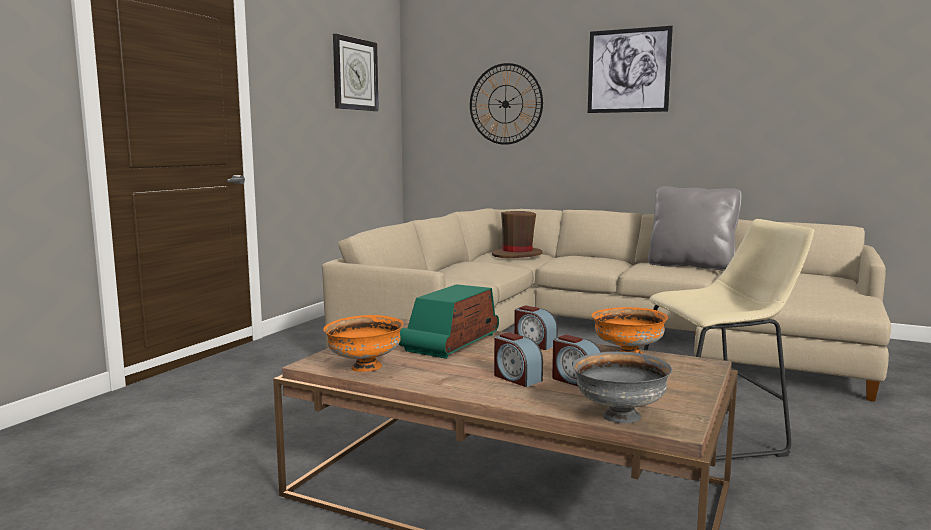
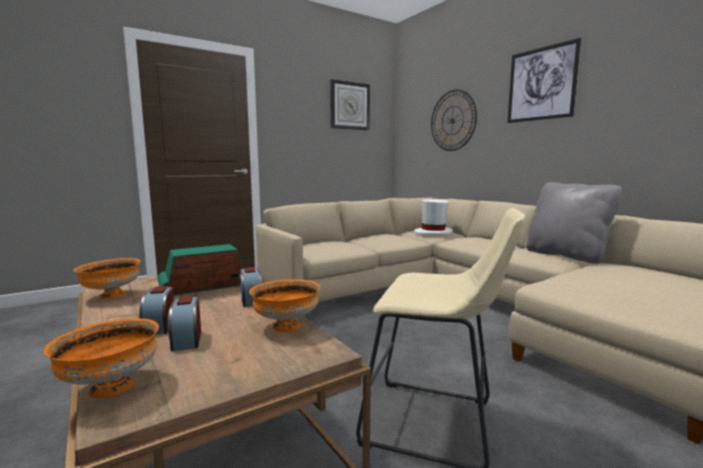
camera: 30 degrees right, 0 degrees up
brown hat [492,211,542,258] -> white hat [414,199,453,235]
grey bowl [573,352,672,423] -> orange bowl [44,318,159,398]

